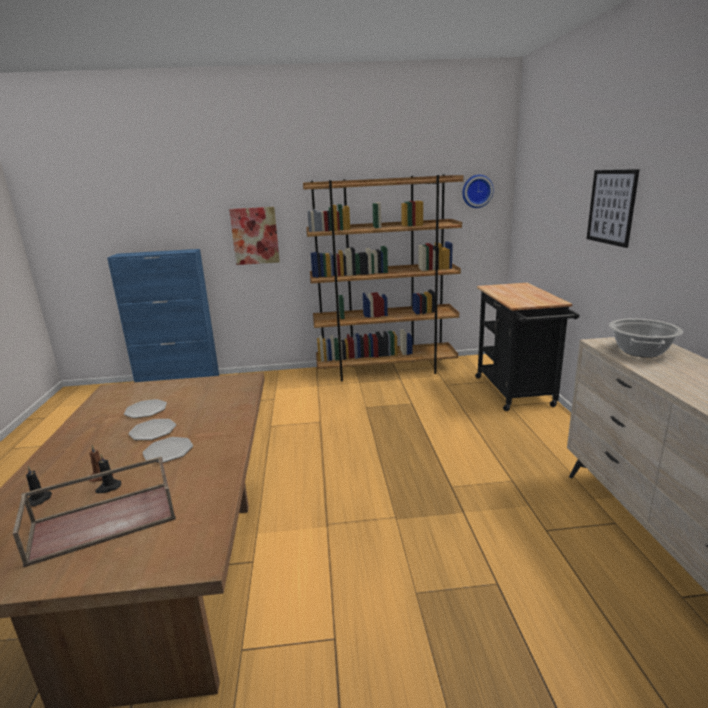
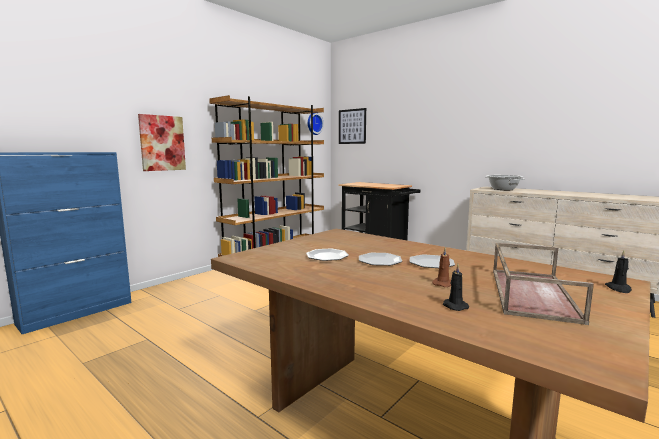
camera: 45 degrees left, 10 degrees down
black candle [95,454,121,493] -> black candle moved to [605,250,632,293]
picture [587,169,640,248] -> picture moved to [339,108,366,144]

